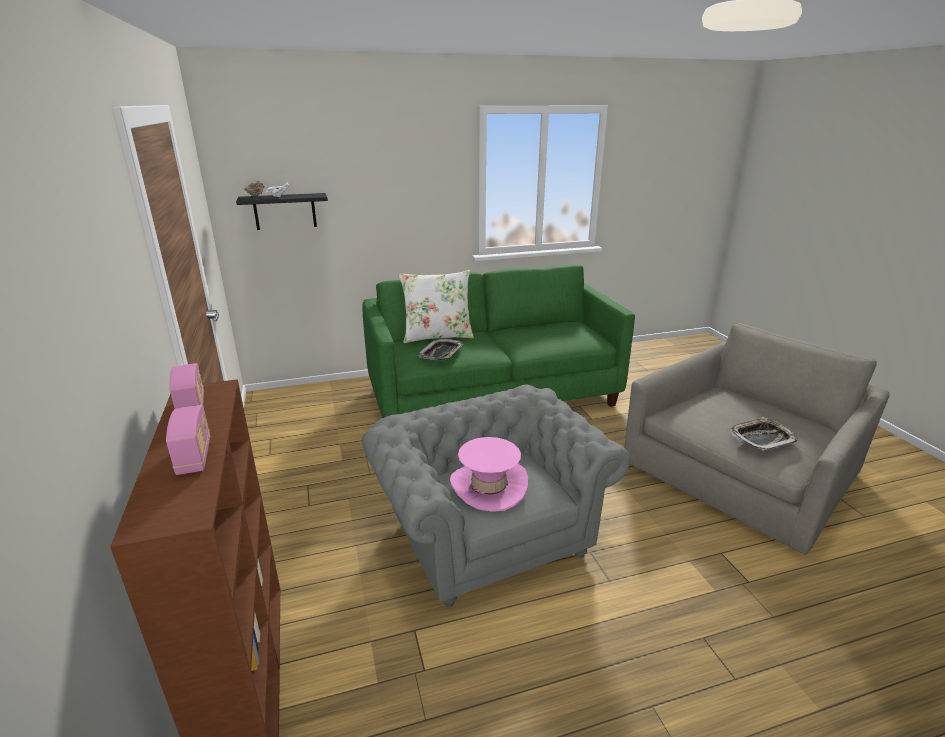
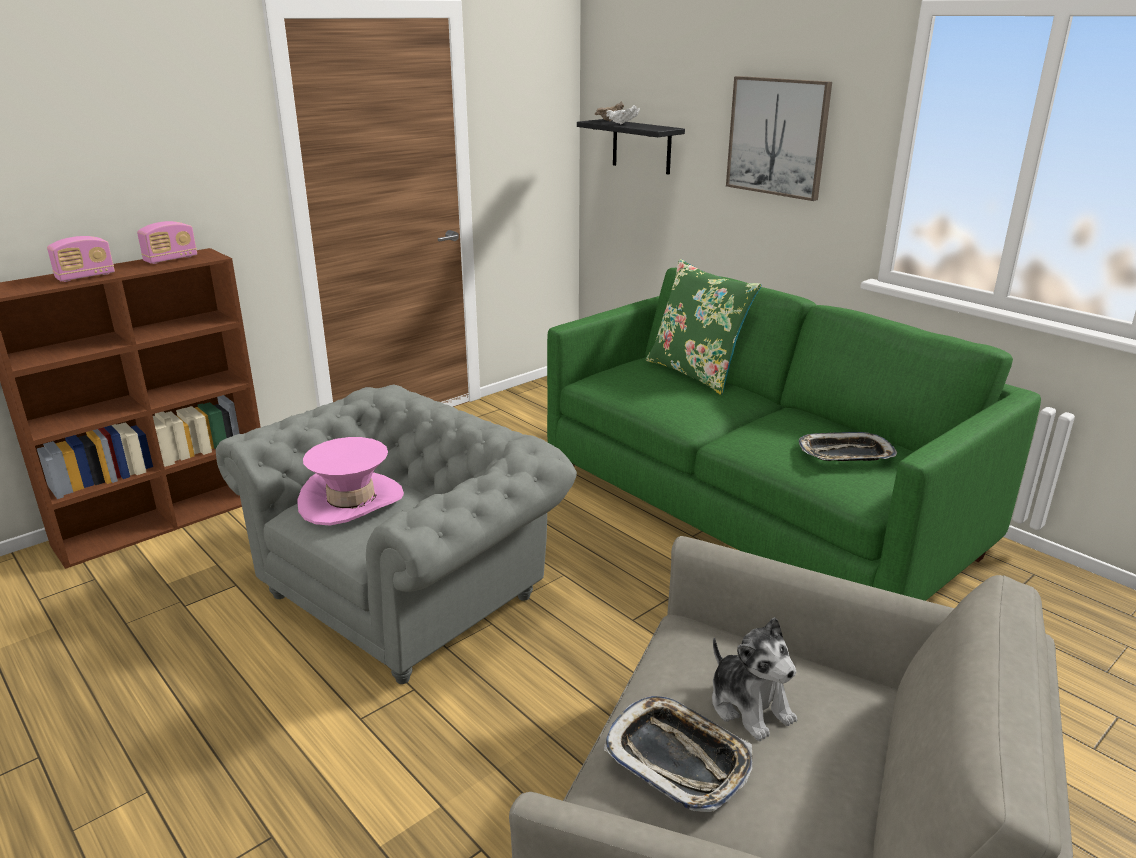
camera: 65 degrees right, 0 degrees up
white pillow [399,270,474,343] -> green pillow [646,259,762,395]
tray [418,339,463,360] -> tray moved to [799,432,897,461]
none -> plush toy [712,617,797,741]
none -> picture [726,76,832,201]

